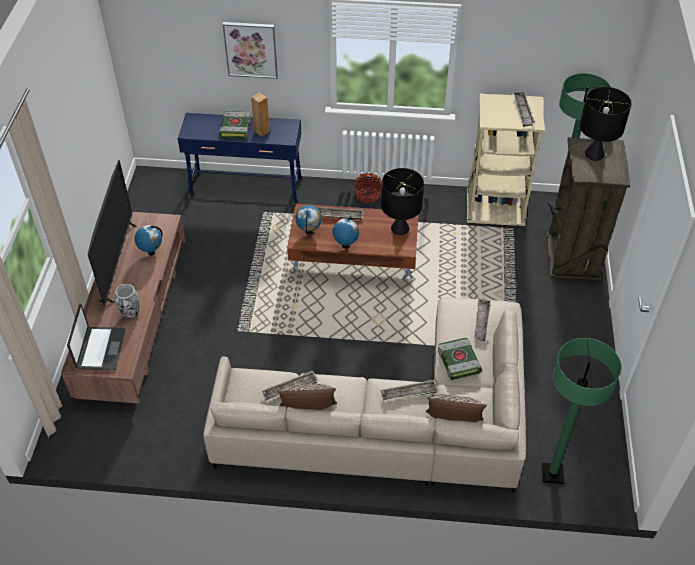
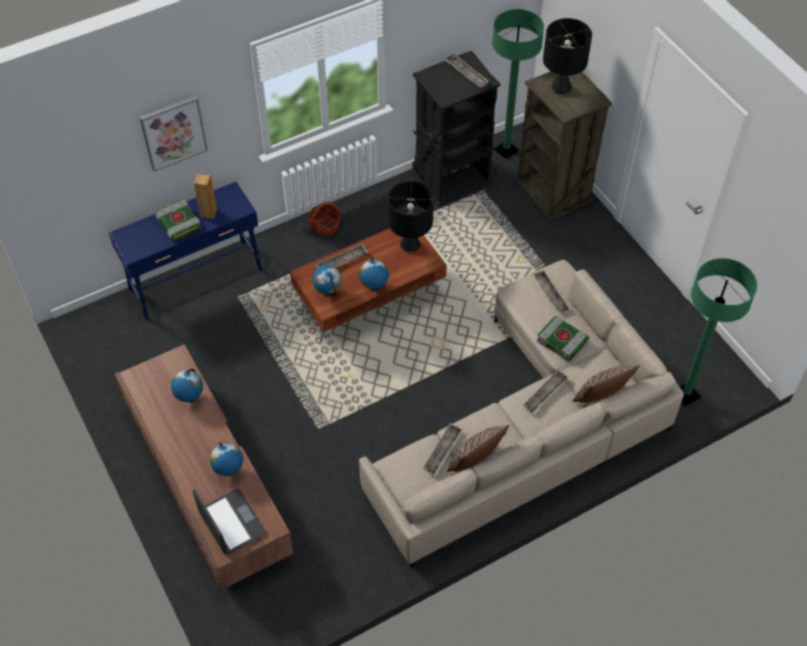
camera: 35 degrees left, 5 degrees up
television [88,160,137,307] -> none
vase [114,284,139,319] -> globe [210,442,243,476]
beige bookcase [467,93,545,226] -> black bookcase [412,51,501,206]

